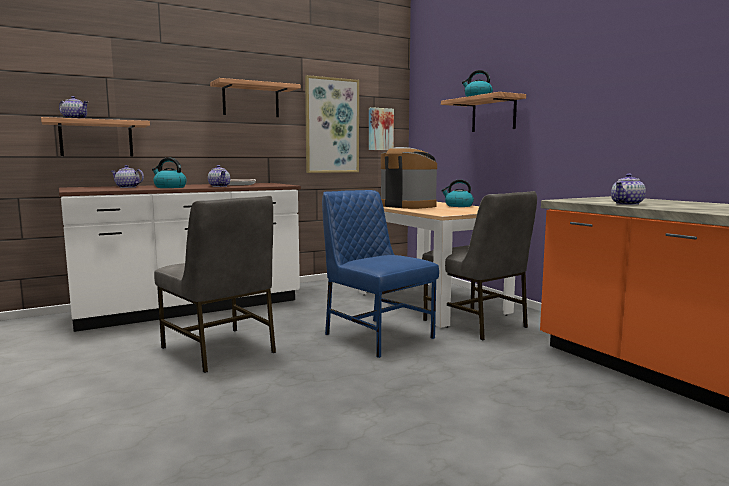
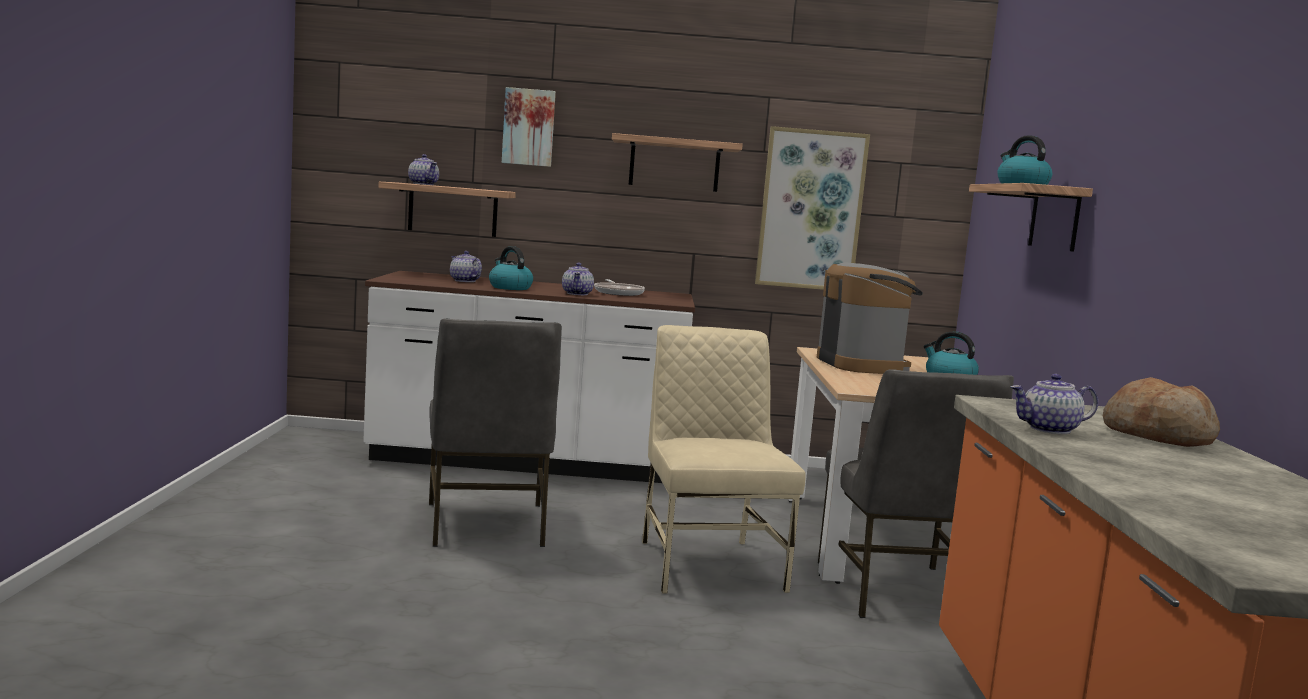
camera: 30 degrees right, 0 degrees up
blue chair [322,190,439,358] -> beige chair [642,325,806,593]
picture [369,107,394,150] -> picture moved to [502,87,556,167]
none -> bread [1103,377,1220,447]

